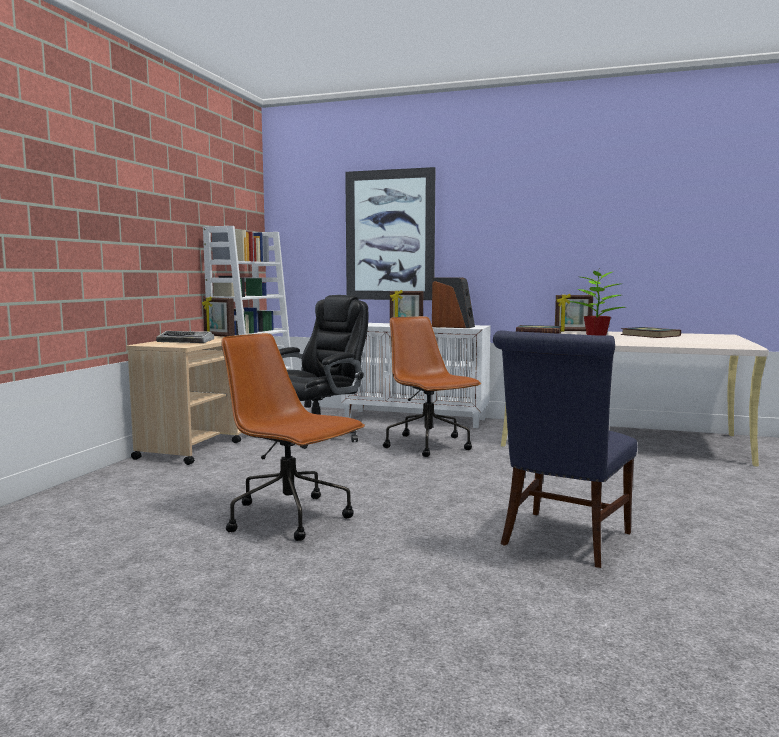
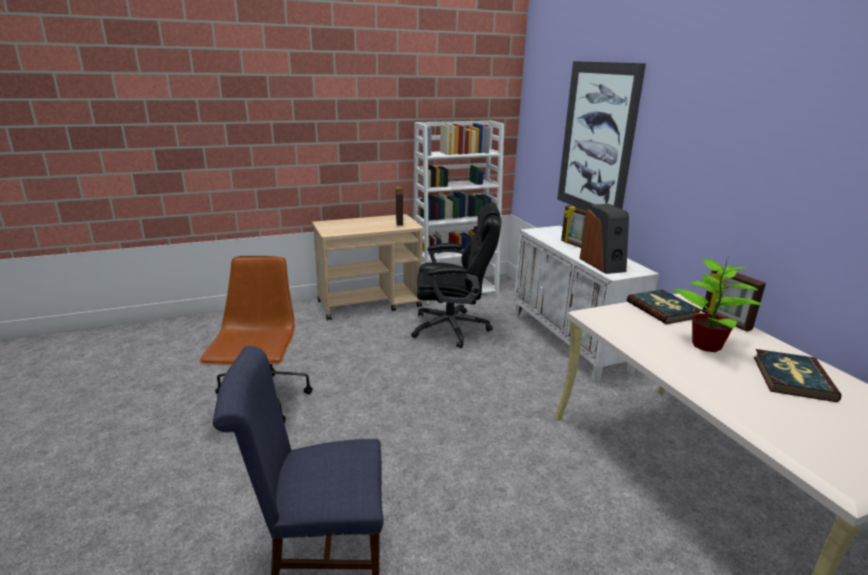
camera: 50 degrees right, 15 degrees up
keyboard [156,331,214,343] -> none
brown office chair [383,316,481,457] -> none

